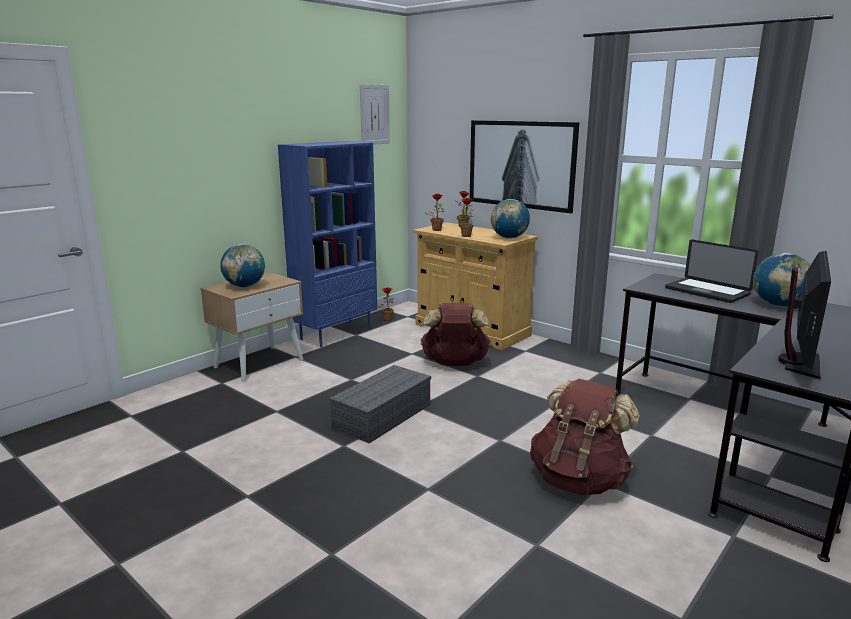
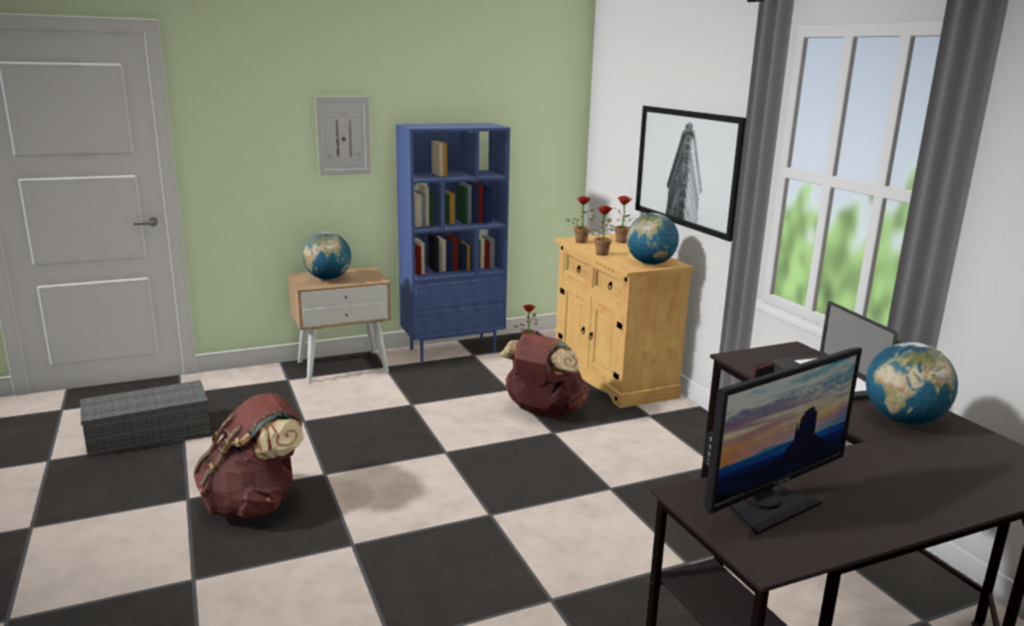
camera: 25 degrees right, 0 degrees up
grey storage box [329,365,431,443] -> grey storage box moved to [80,380,211,457]
picture [360,84,390,145] -> picture moved to [315,97,371,176]
brown backpack [530,379,640,496] -> brown backpack moved to [193,393,304,519]

